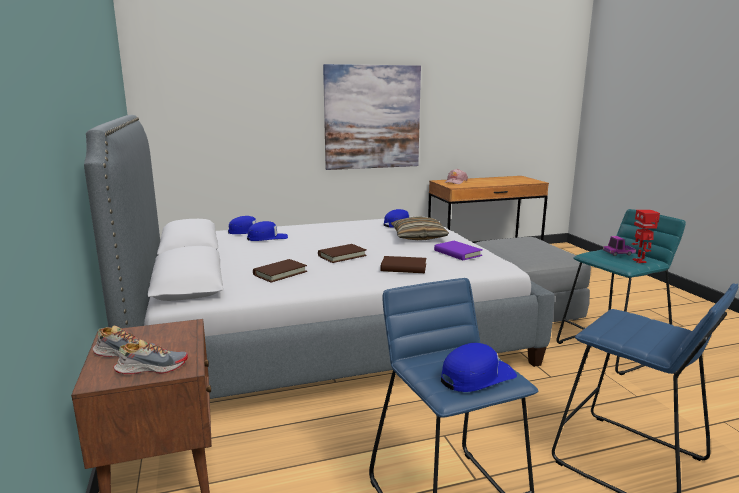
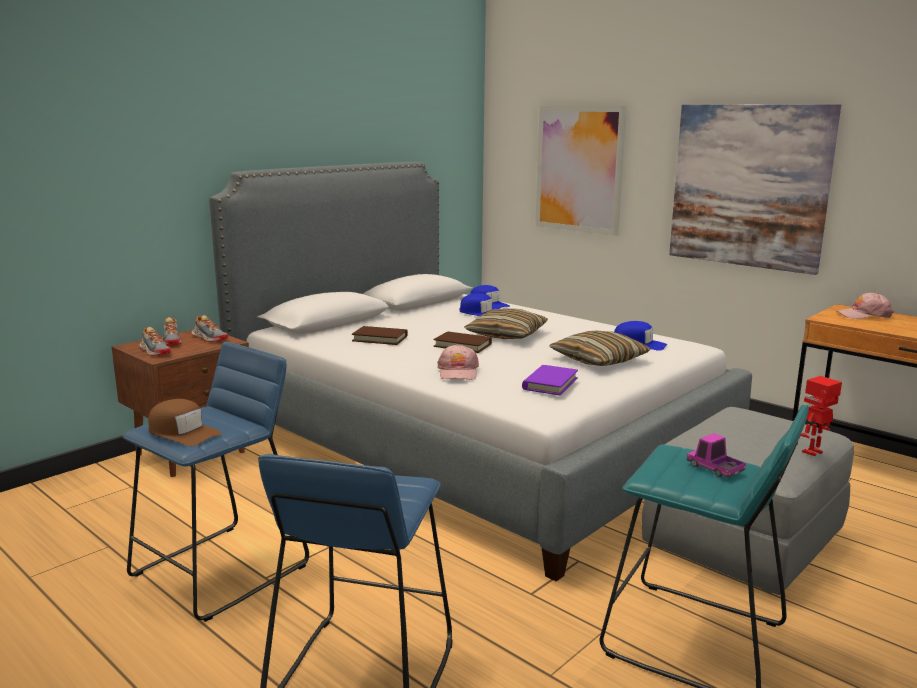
camera: 60 degrees right, 0 degrees up
brown book [381,256,426,273] -> pink cap [437,344,479,380]
blue cap [441,343,517,392] -> brown cap [148,399,222,446]
toy robot [632,210,660,263] -> toy robot moved to [801,376,842,456]
none -> shoe [192,315,228,342]
none -> pillow [464,308,548,339]
none -> picture [535,106,627,236]

